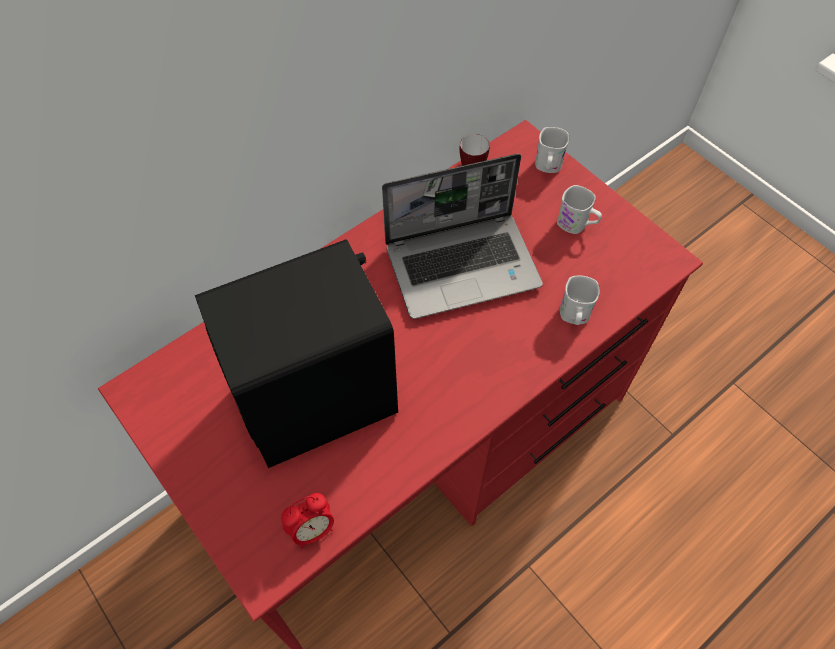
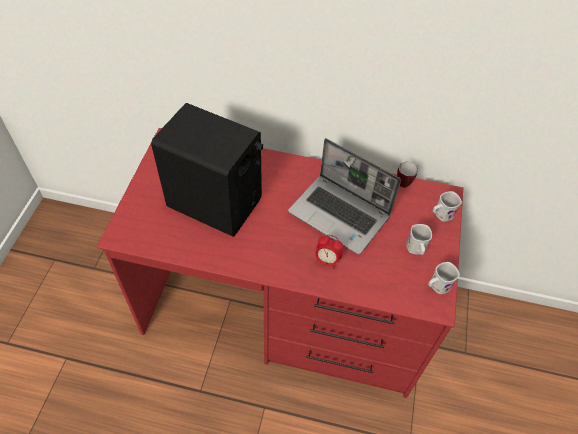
camera: 50 degrees right, 5 degrees down
alarm clock [281,493,334,549] -> alarm clock moved to [316,235,343,269]
white mug [560,276,600,325] -> white mug moved to [428,262,460,294]

